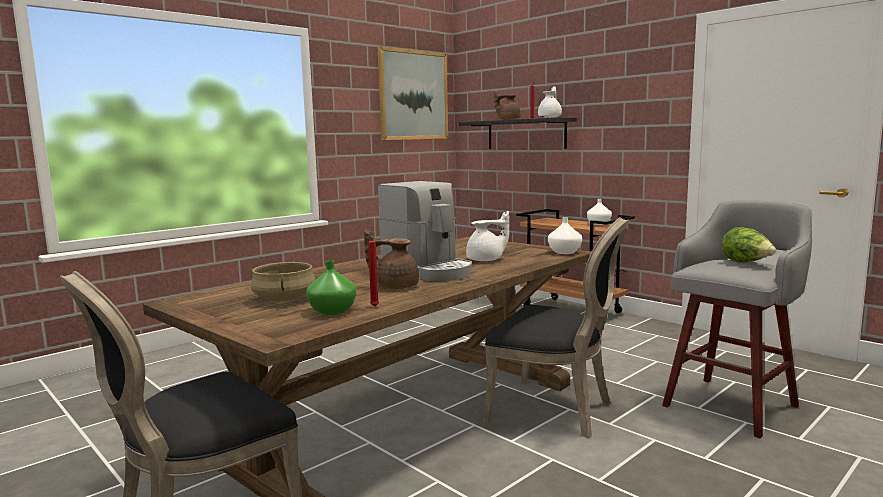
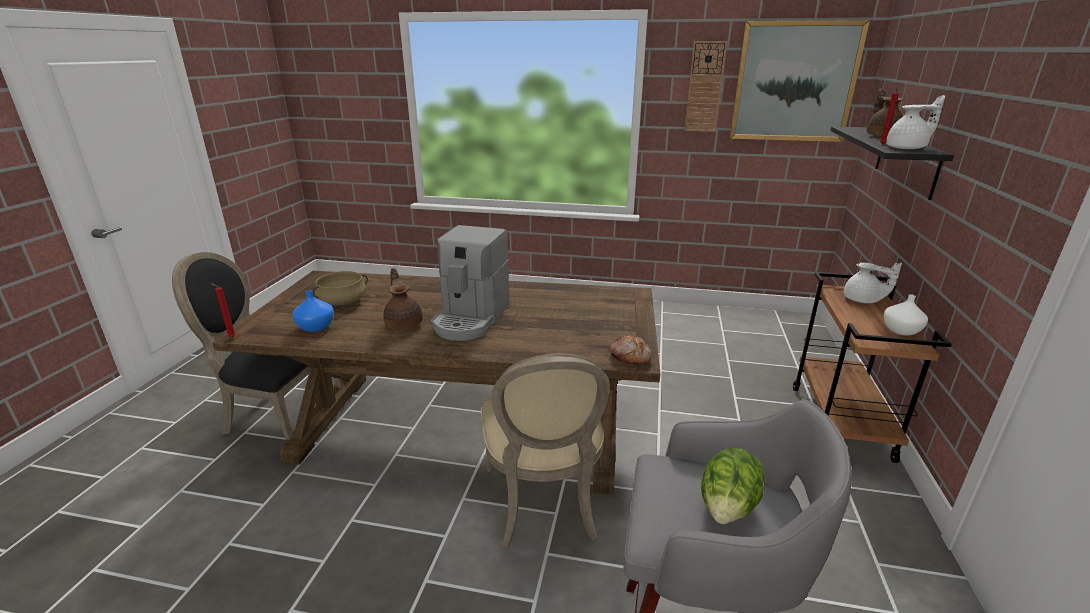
camera: 55 degrees right, 15 degrees up
green vase [306,260,357,315] -> blue vase [293,290,334,332]
red candle [368,235,379,307] -> red candle moved to [210,283,236,338]
white teapot [466,211,509,261] -> white teapot moved to [843,263,902,303]
black chair [483,217,630,438] -> beige chair [481,354,610,548]
white vase [548,217,582,254] -> bread [610,335,652,364]
none -> wall clock [684,41,727,132]

